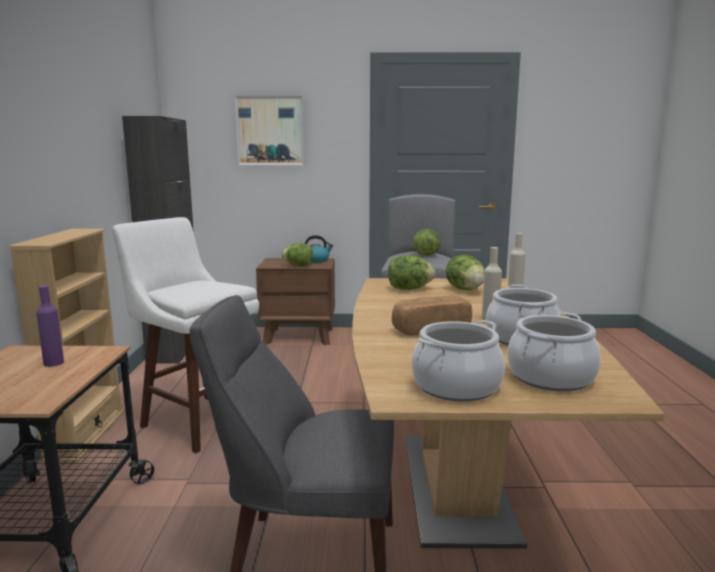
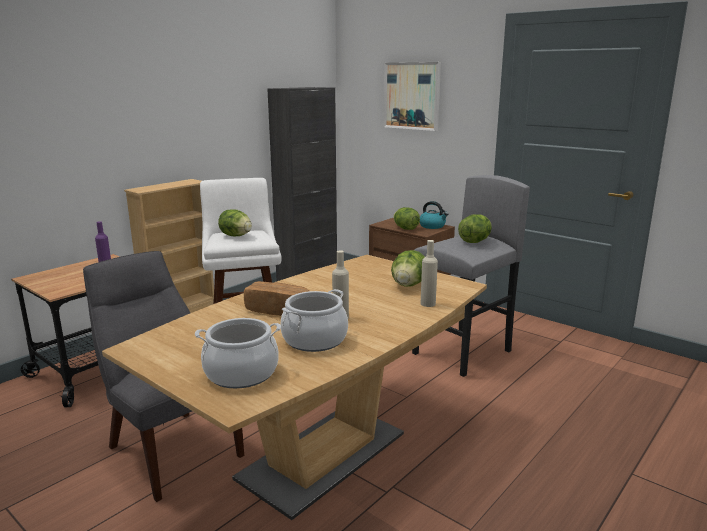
camera: 40 degrees right, 5 degrees up
lettuce [388,255,435,290] -> lettuce moved to [218,209,252,236]
cooking pot [412,320,505,401] -> none

